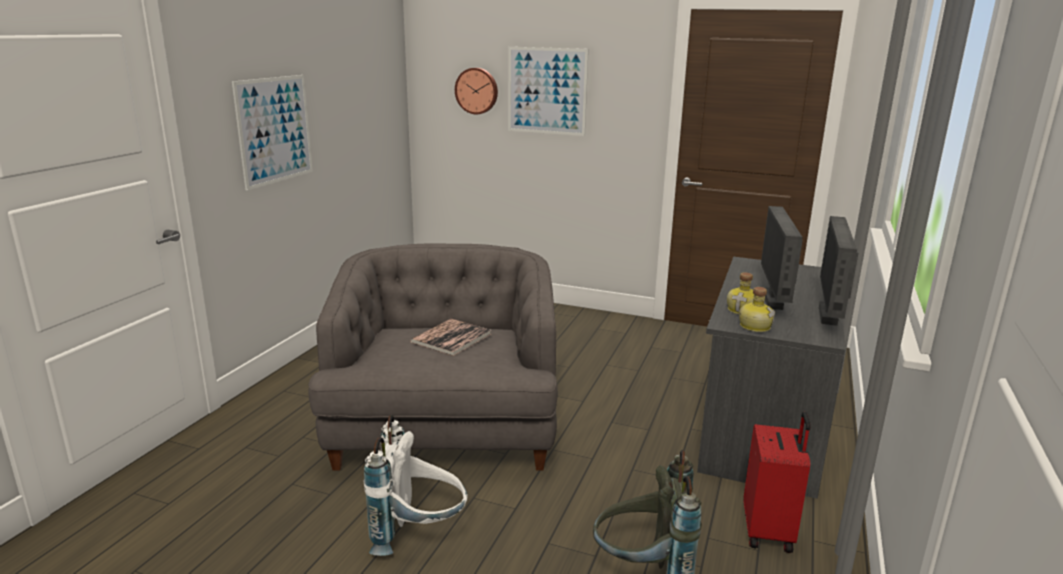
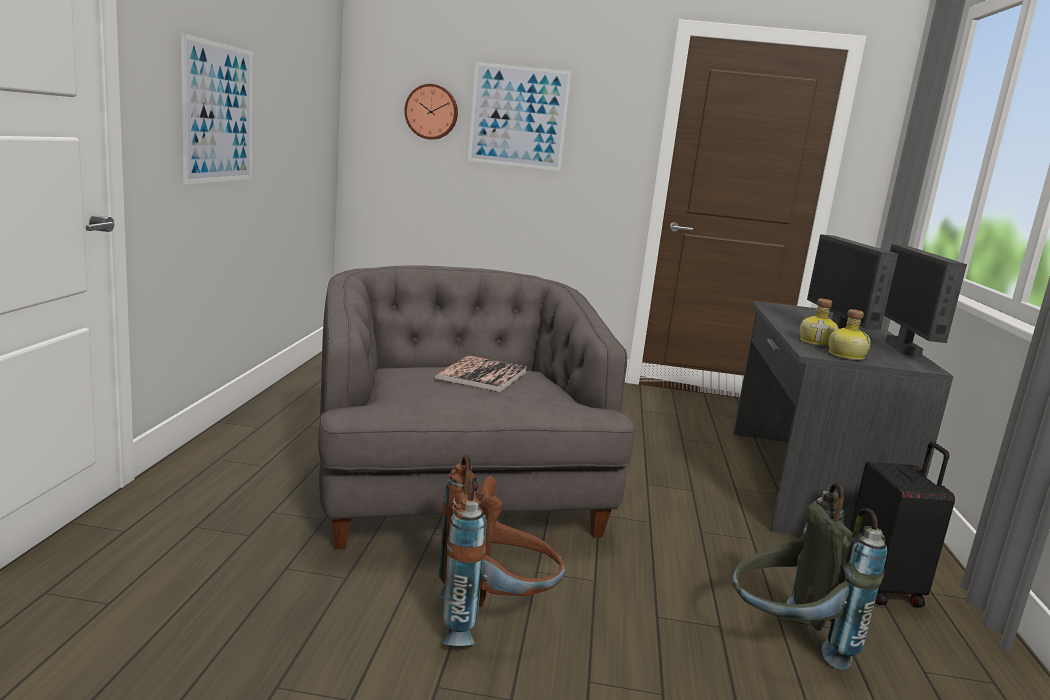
camera: 15 degrees left, 5 degrees down
white backpack [364,415,468,556] -> brown backpack [439,455,565,646]
red suitcase [743,412,810,553] -> black suitcase [850,442,955,608]

